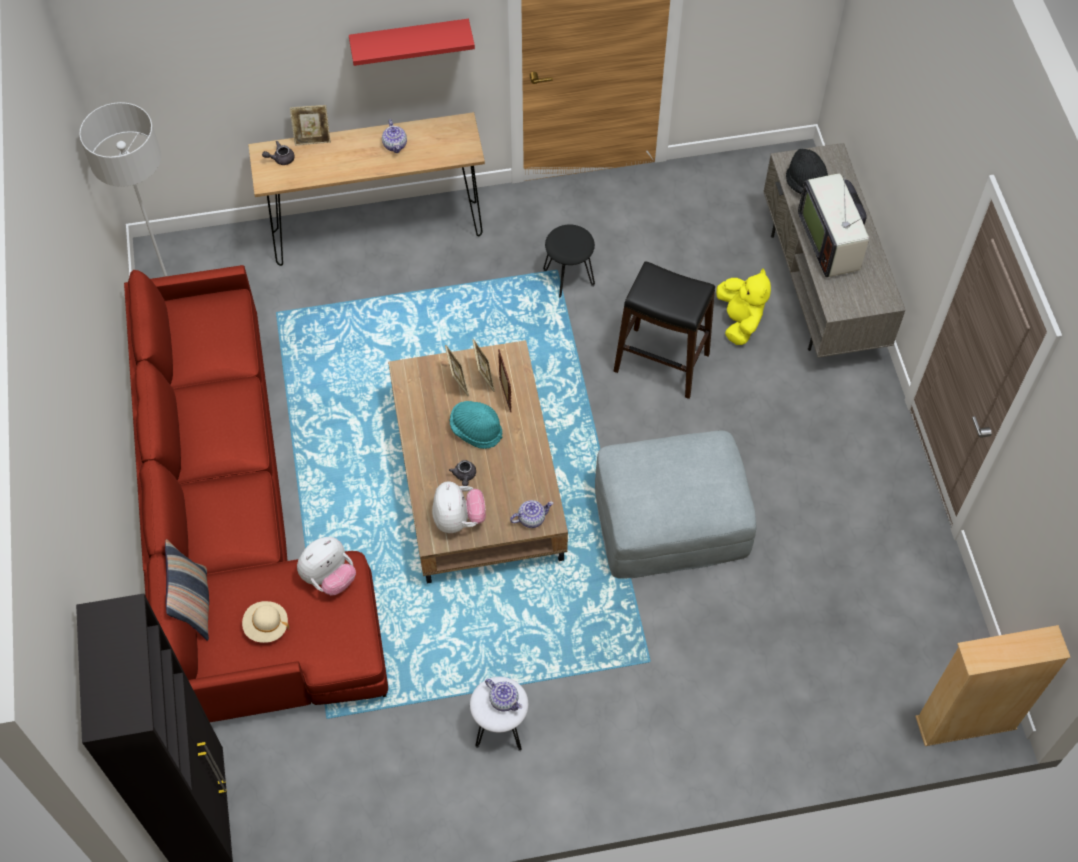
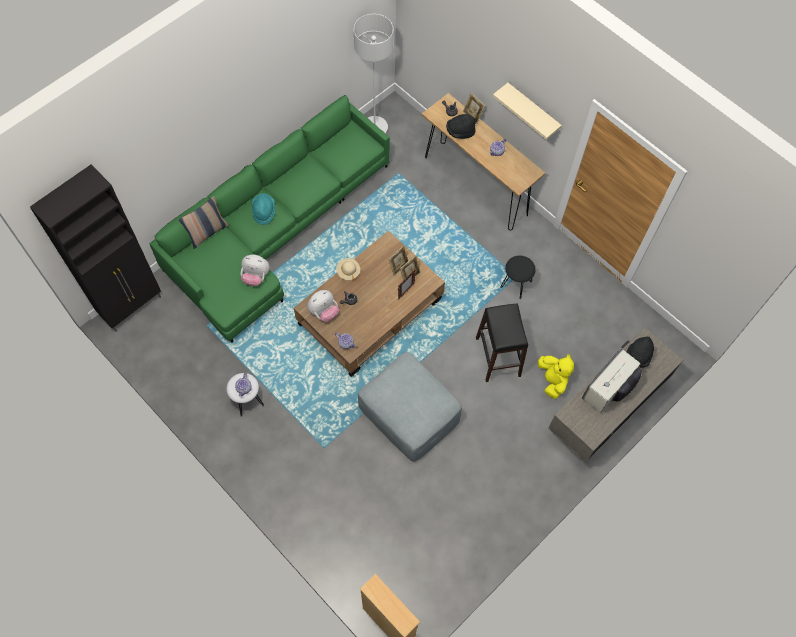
camera: 55 degrees right, 5 degrees up
red sofa [124,265,388,722] -> green sofa [149,95,390,343]
beige hat [242,601,289,643] -> beige hat moved to [336,258,360,281]
red shelf [349,19,475,66] -> beige shelf [493,83,562,140]
turquoise hat [450,401,503,449] -> turquoise hat moved to [252,193,275,225]
yellow plush toy [716,268,771,345] -> yellow plush toy turned 60 degrees counterclockwise [538,354,574,399]
none -> black hat [446,114,476,139]

